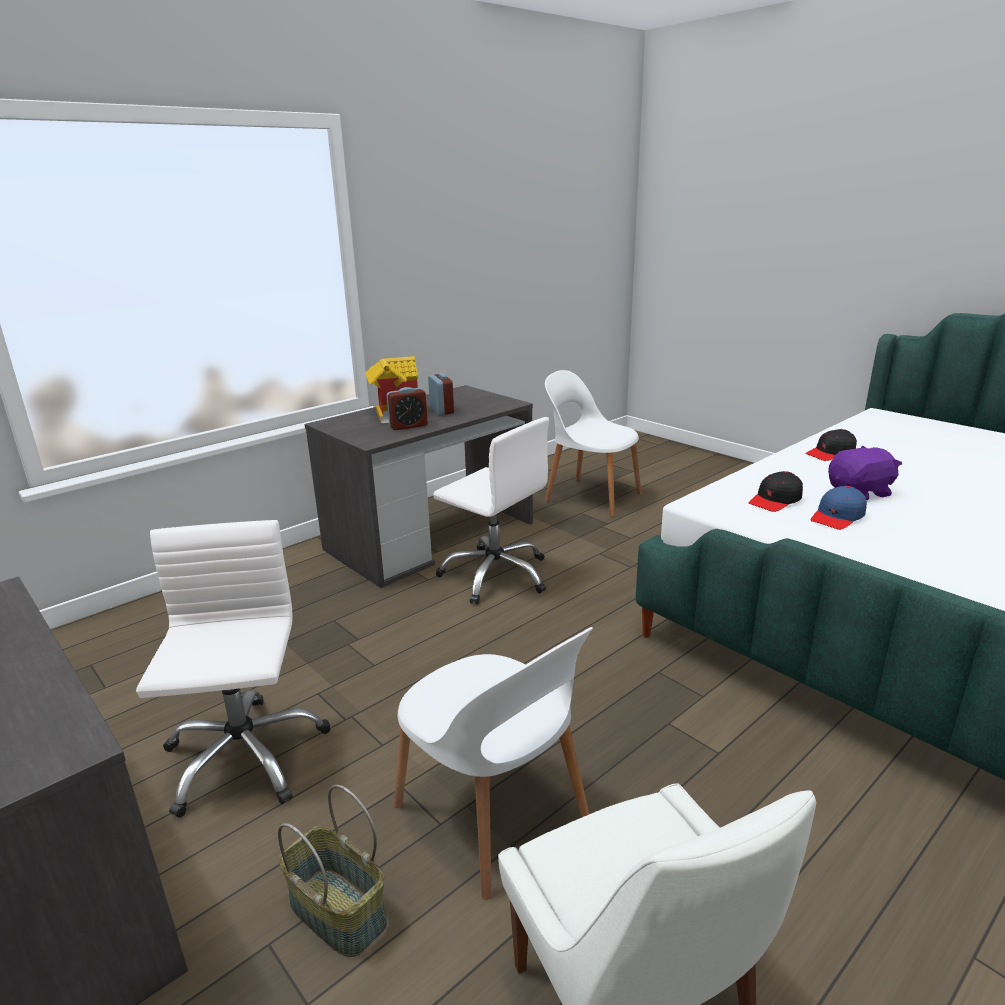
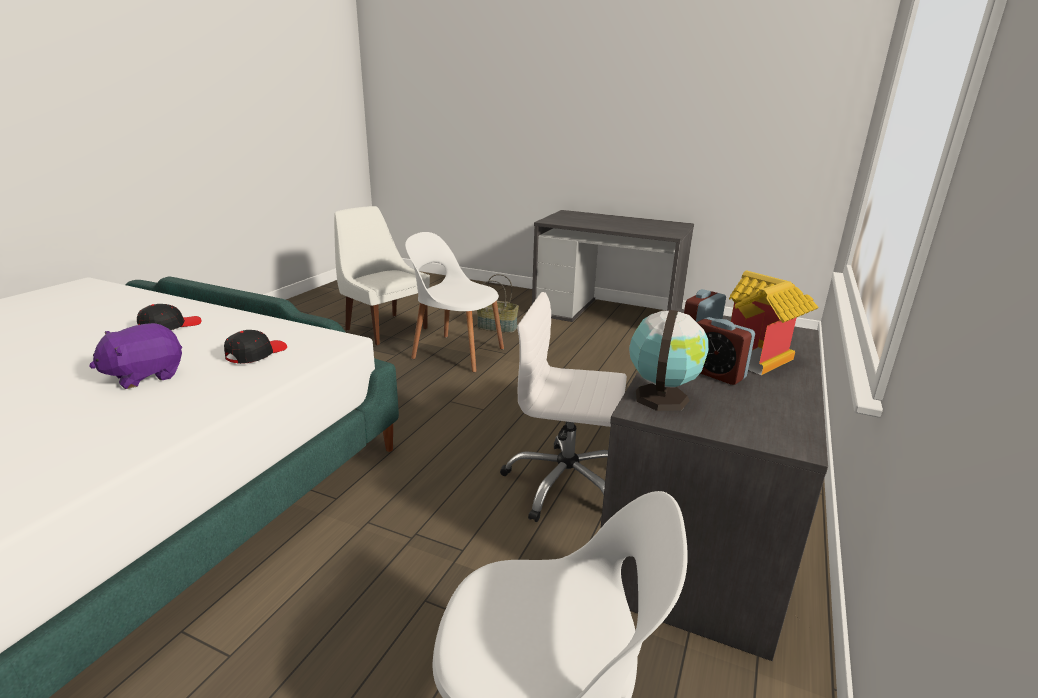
camera: 155 degrees right, 0 degrees up
white office chair [136,520,331,818] -> none
black cap [805,429,857,461] -> black cap moved to [137,304,201,330]
blue cap [811,486,867,530] -> none
none -> globe [629,310,709,411]

